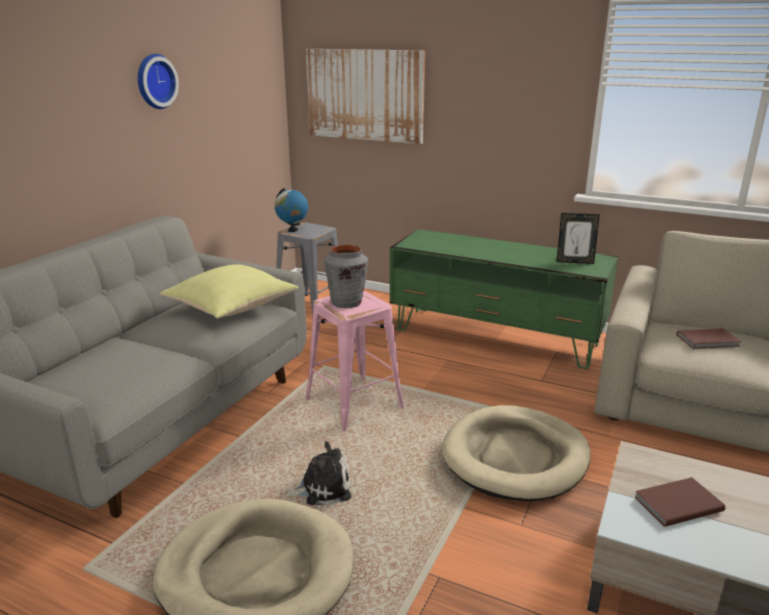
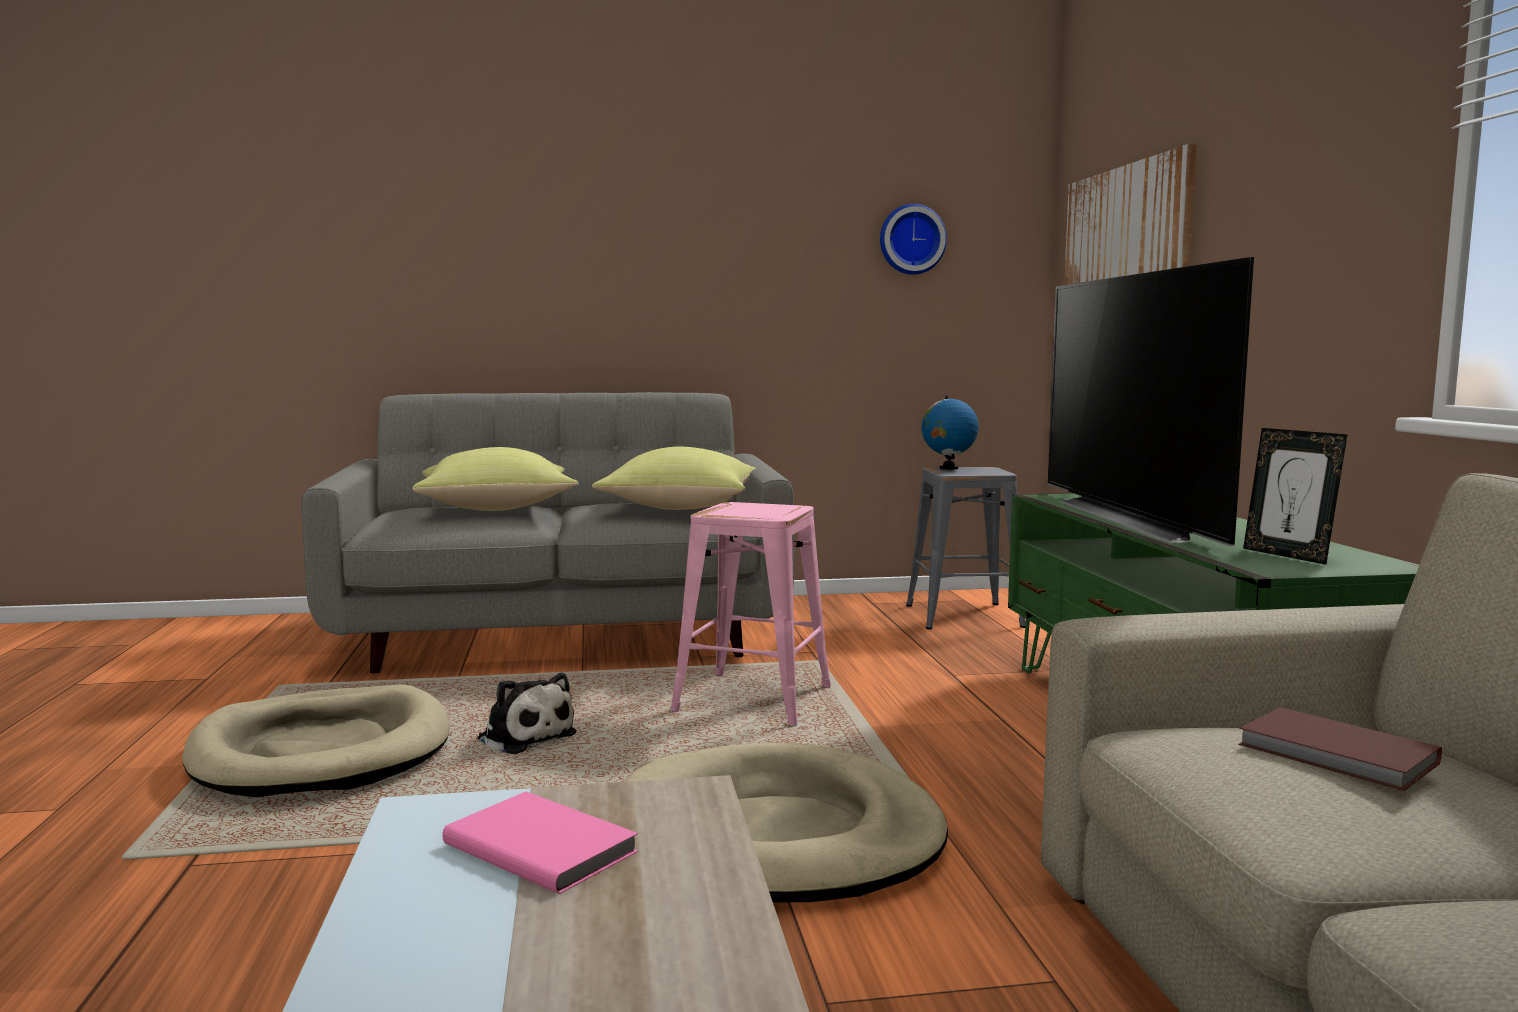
camera: 55 degrees right, 15 degrees down
wall clock [138,54,179,109] -> wall clock moved to [880,204,947,275]
grey vase [324,245,368,308] -> none
brown book [634,477,725,527] -> pink book [442,792,638,894]
none -> yellow pillow [412,447,578,511]
none -> television [1048,257,1254,547]

